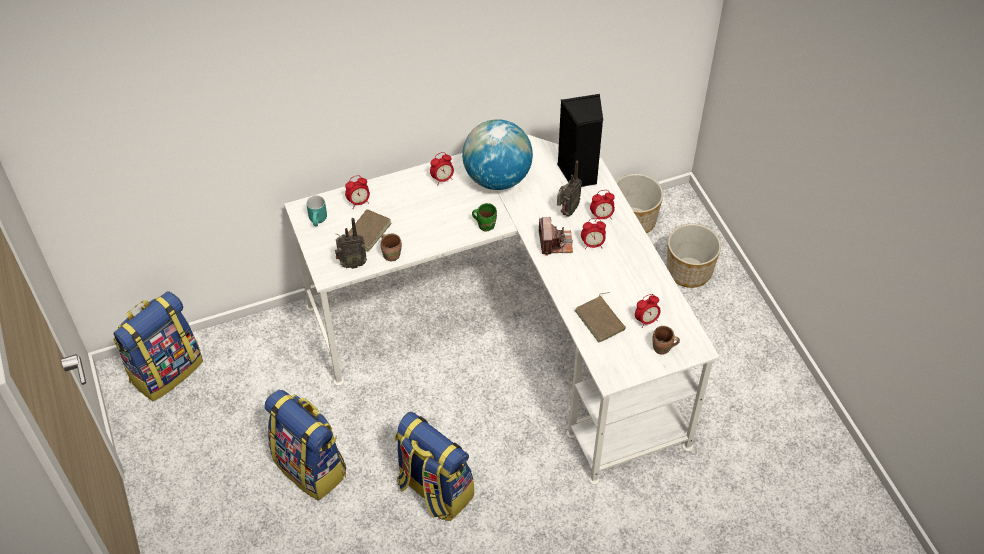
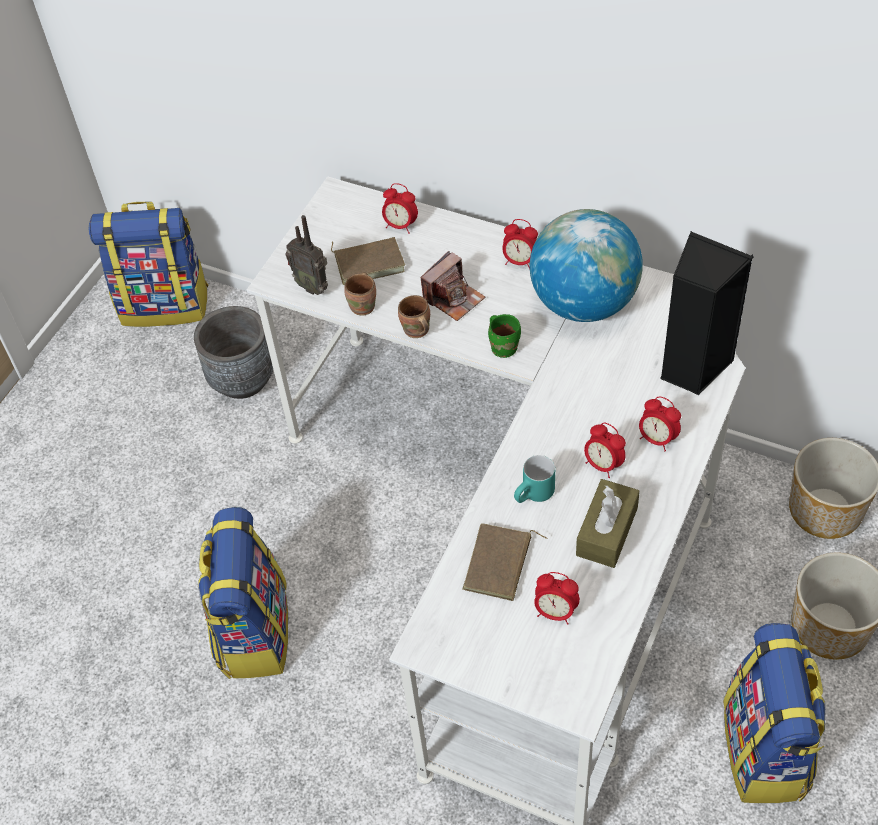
camera: 50 degrees right, 0 degrees up
backpack [265,390,346,501] -> backpack moved to [723,623,826,803]
turquoise mug [306,195,327,226] -> turquoise mug moved to [514,455,555,503]
camera [539,217,573,256] -> camera moved to [420,251,485,321]
radio [557,161,582,217] -> none
brown mug [652,326,680,355] -> brown mug moved to [398,295,430,338]
none -> grey planter [194,306,273,399]
none -> brown tissue box [576,479,640,568]

